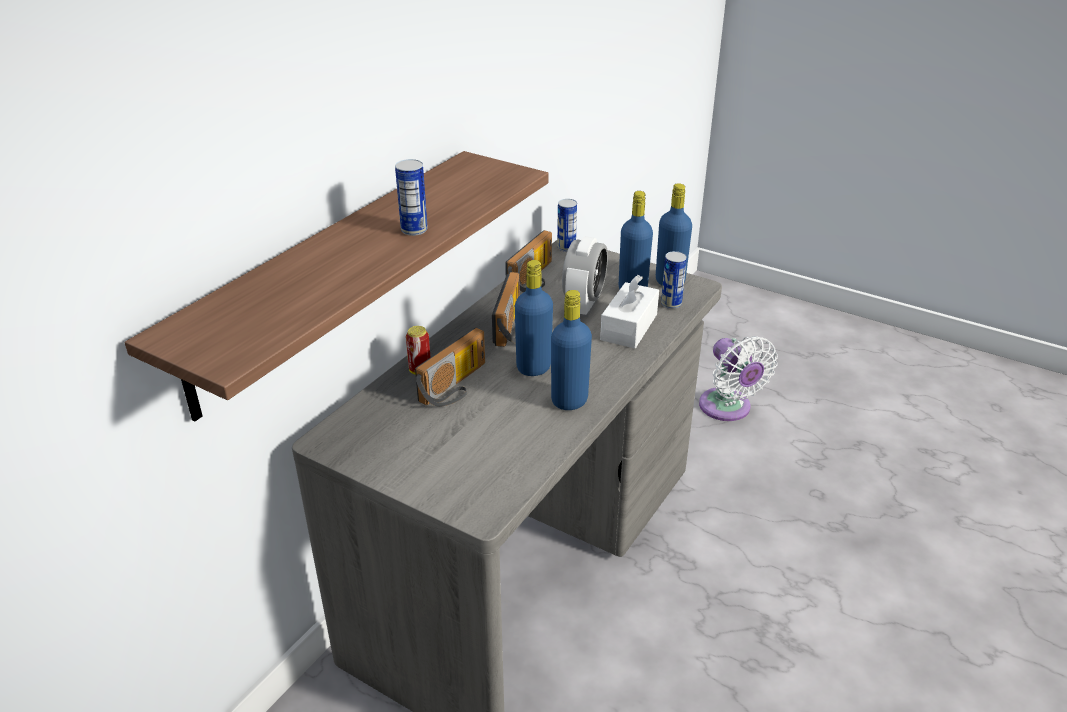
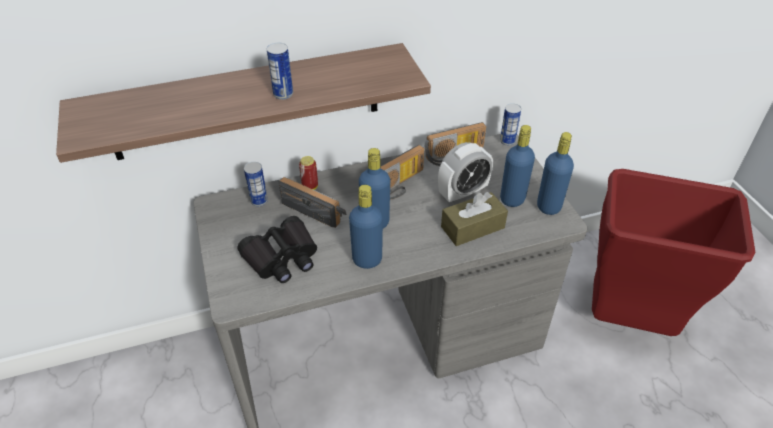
camera: 40 degrees right, 10 degrees up
radio [415,328,485,407] -> radio turned 135 degrees counterclockwise [279,177,347,228]
white tissue box [600,275,659,349] -> brown tissue box [441,192,508,246]
can [661,251,687,309] -> can moved to [244,162,268,207]
white fan [699,336,778,421] -> red trash can [592,169,756,336]
none -> black binoculars [238,216,317,283]

